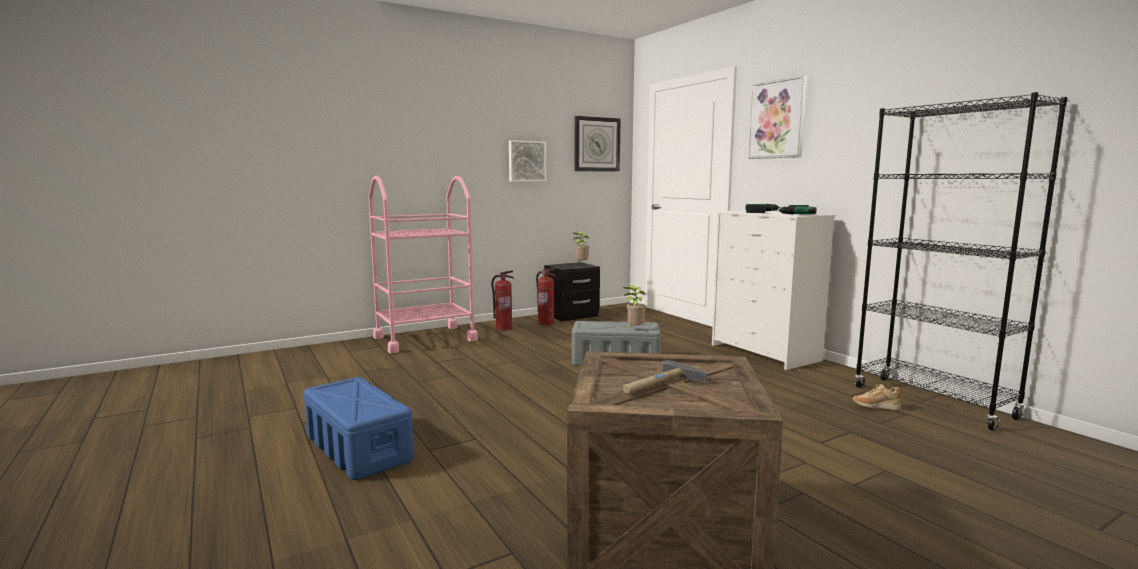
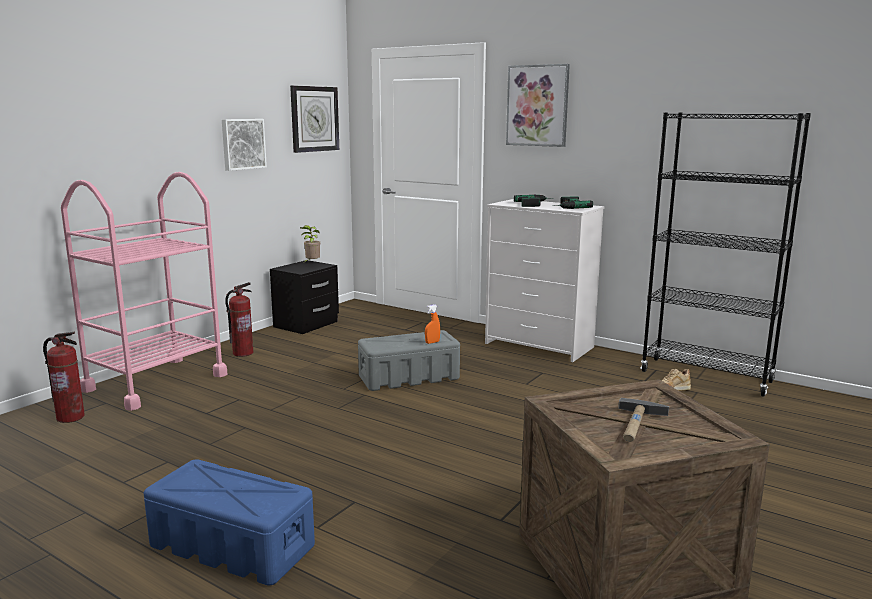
camera: 25 degrees left, 5 degrees up
fire extinguisher [536,268,555,325] -> fire extinguisher moved to [43,332,85,423]
potted plant [623,285,646,328] -> orange spray bottle [425,304,440,344]

